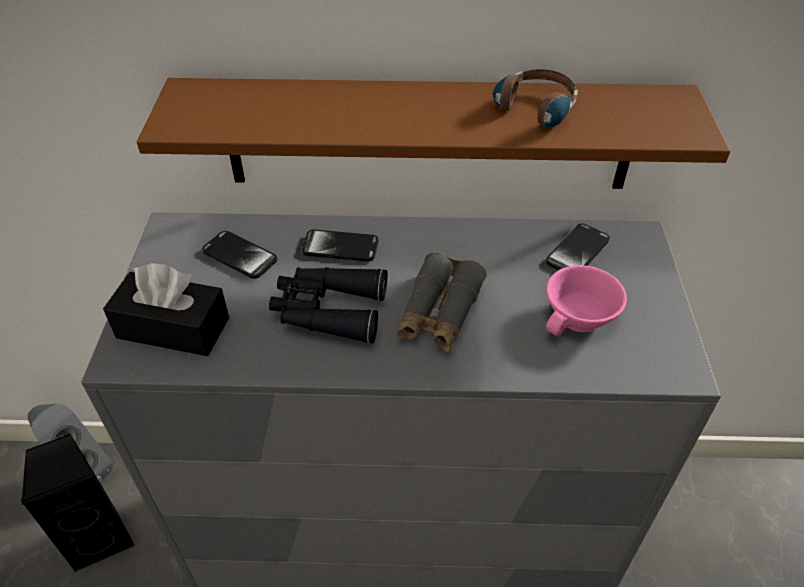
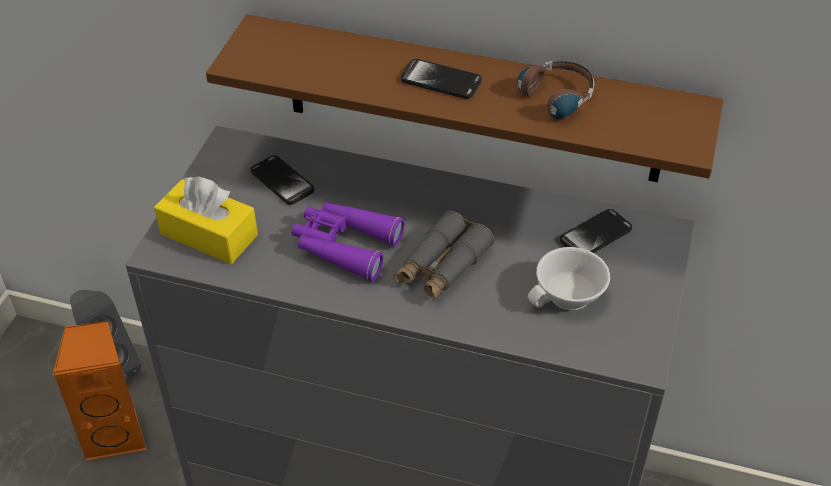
camera: 15 degrees right, 0 degrees up
black speaker [21,434,135,572] -> orange speaker [53,321,146,461]
black tissue box [103,263,229,356] -> yellow tissue box [154,177,258,264]
black binoculars [269,267,388,344] -> purple binoculars [292,202,405,281]
phone [302,229,378,262] -> phone moved to [401,59,482,99]
pink cup [546,265,627,336] -> white cup [528,247,610,310]

